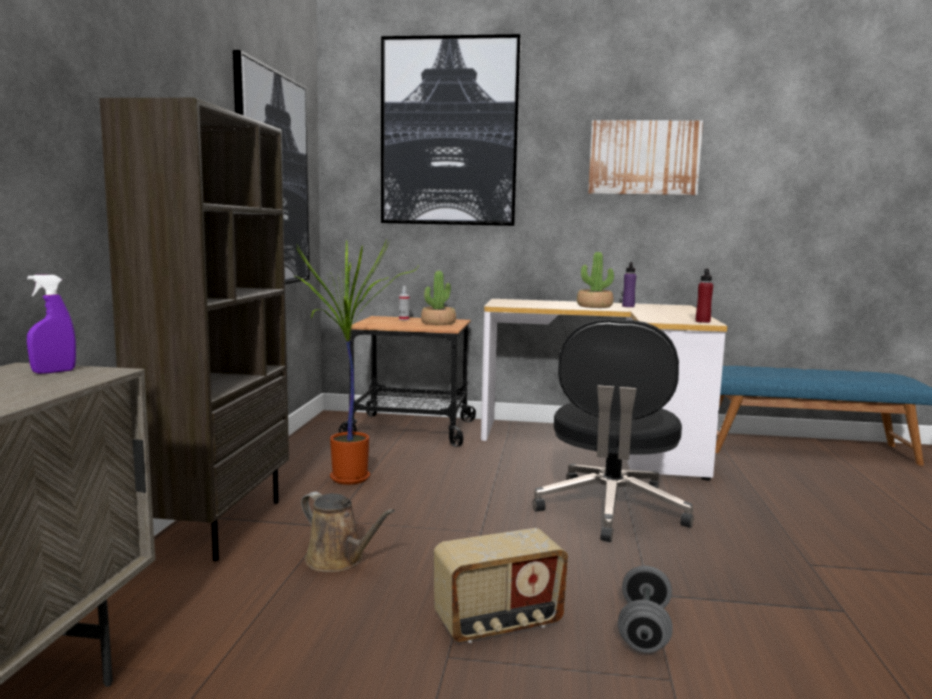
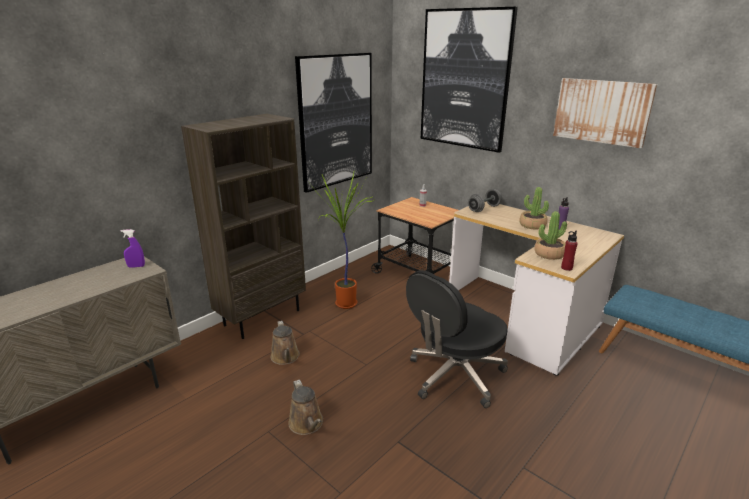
camera: 35 degrees right, 15 degrees up
potted plant [421,271,456,325] -> potted plant moved to [534,211,567,260]
radio [434,528,568,643] -> brown watering can [288,380,323,435]
grey dumbbell [618,566,673,653] -> grey dumbbell moved to [468,189,502,212]

